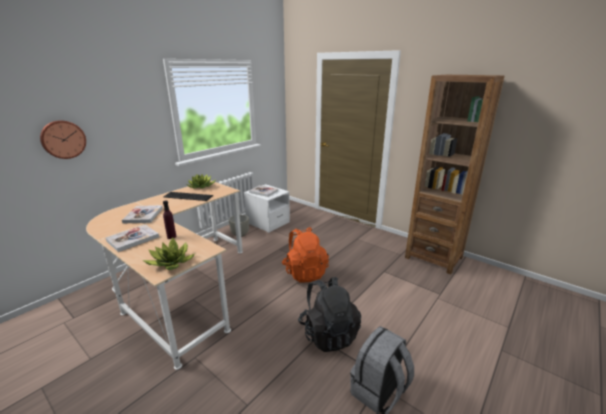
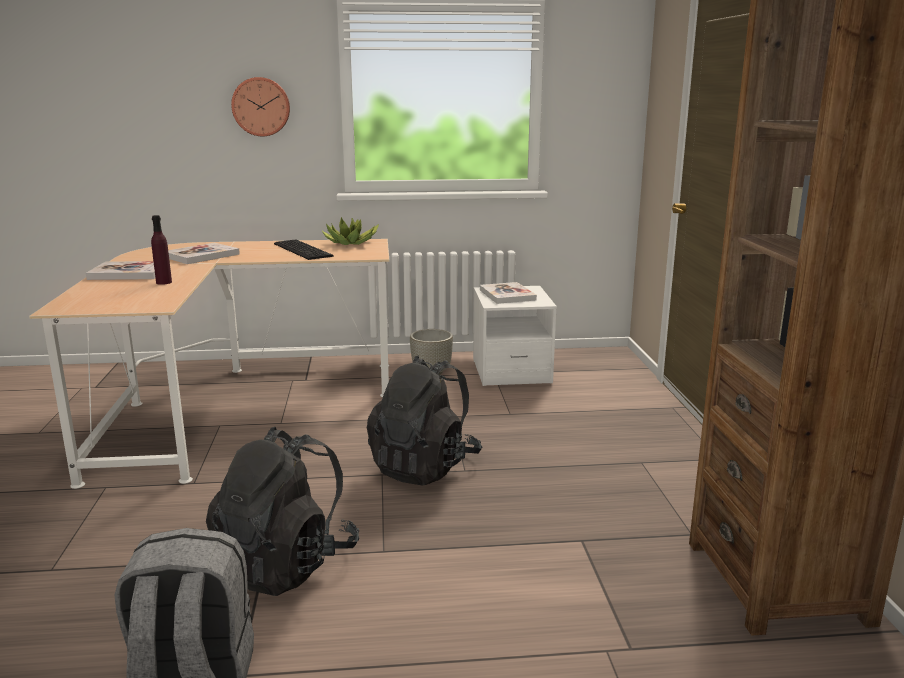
camera: 45 degrees right, 5 degrees down
wall clock [40,120,86,159] -> wall clock moved to [231,77,290,136]
potted plant [142,237,195,270] -> none
orange backpack [282,227,329,283] -> black backpack [367,355,482,485]

